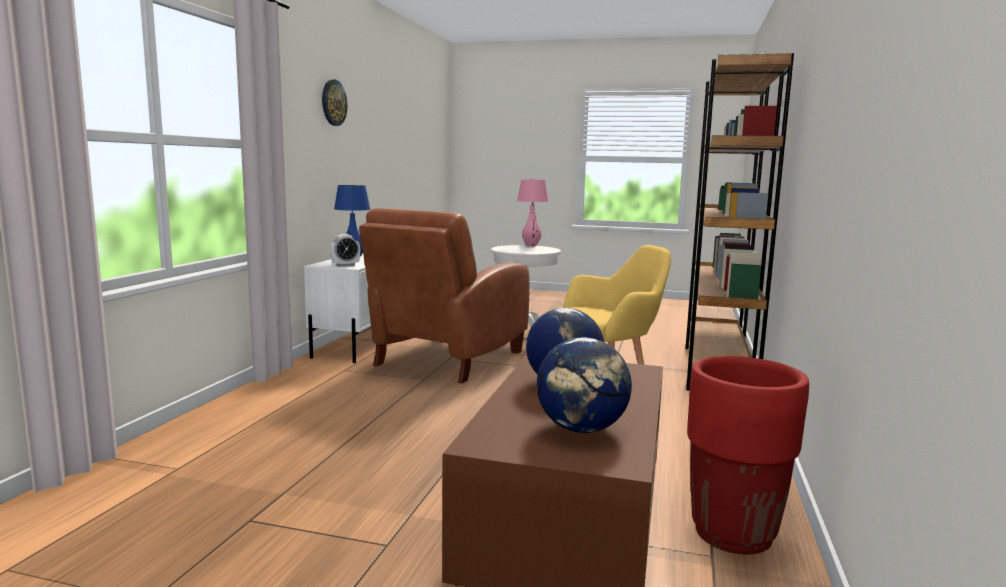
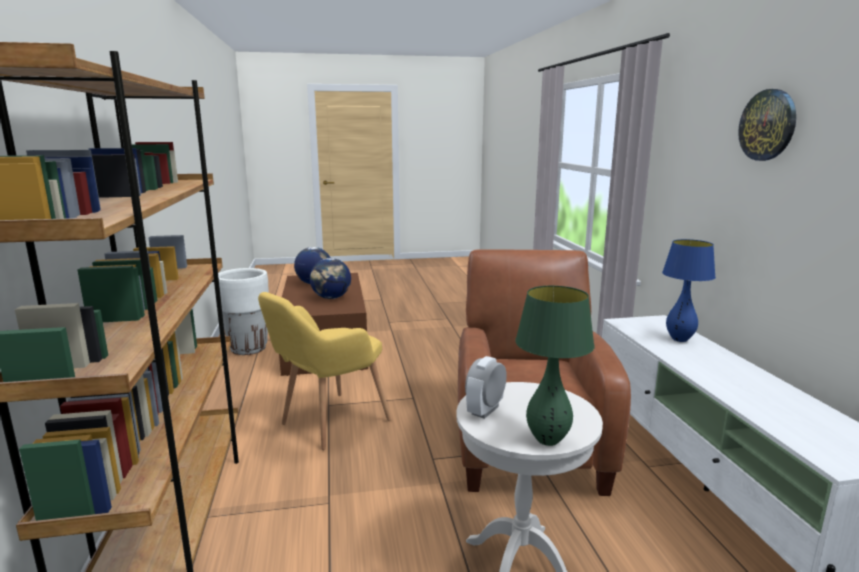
camera: 155 degrees right, 5 degrees up
alarm clock [330,234,360,267] -> alarm clock moved to [465,356,507,419]
pink table lamp [517,179,548,247] -> green table lamp [515,286,595,446]
red planter [687,356,809,555] -> white planter [218,268,269,355]

